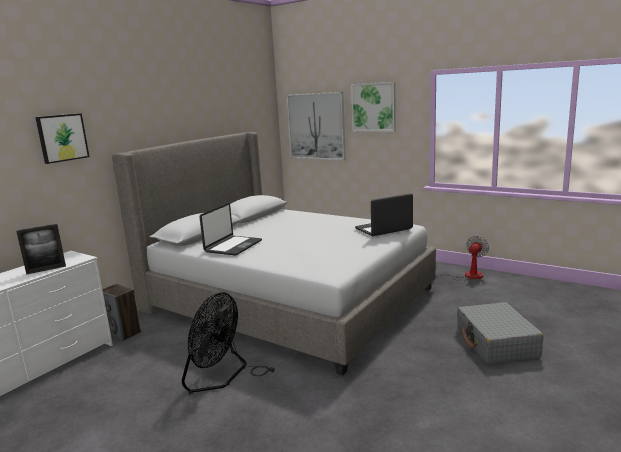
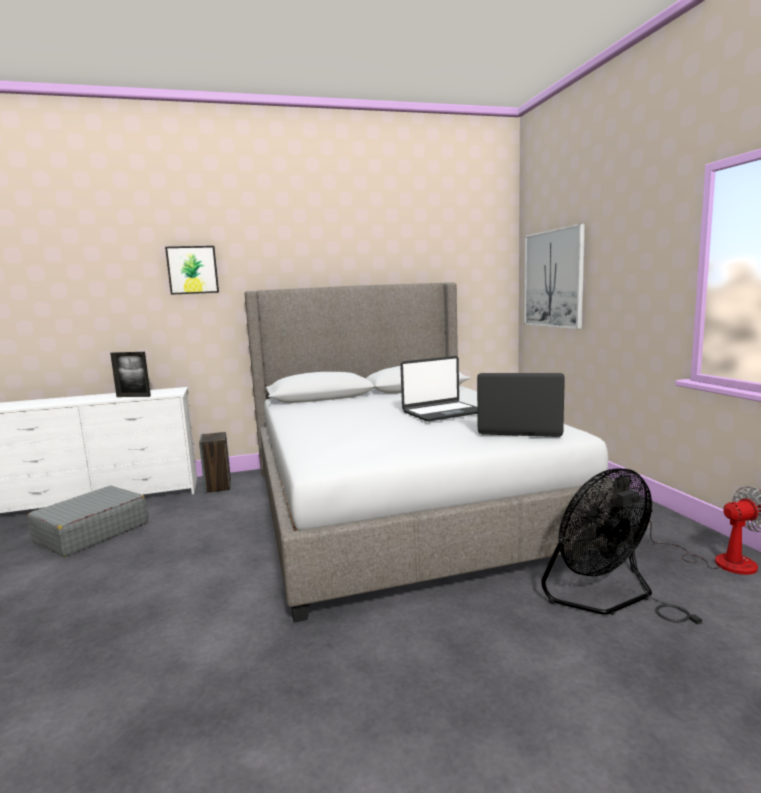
camera: 40 degrees right, 5 degrees down
black fan [182,292,276,394] -> black fan moved to [541,468,703,624]
laptop [200,203,262,256] -> laptop moved to [400,356,477,422]
picture [351,82,396,132] -> none
grey suitcase [457,302,544,364] -> grey suitcase moved to [27,486,147,557]

